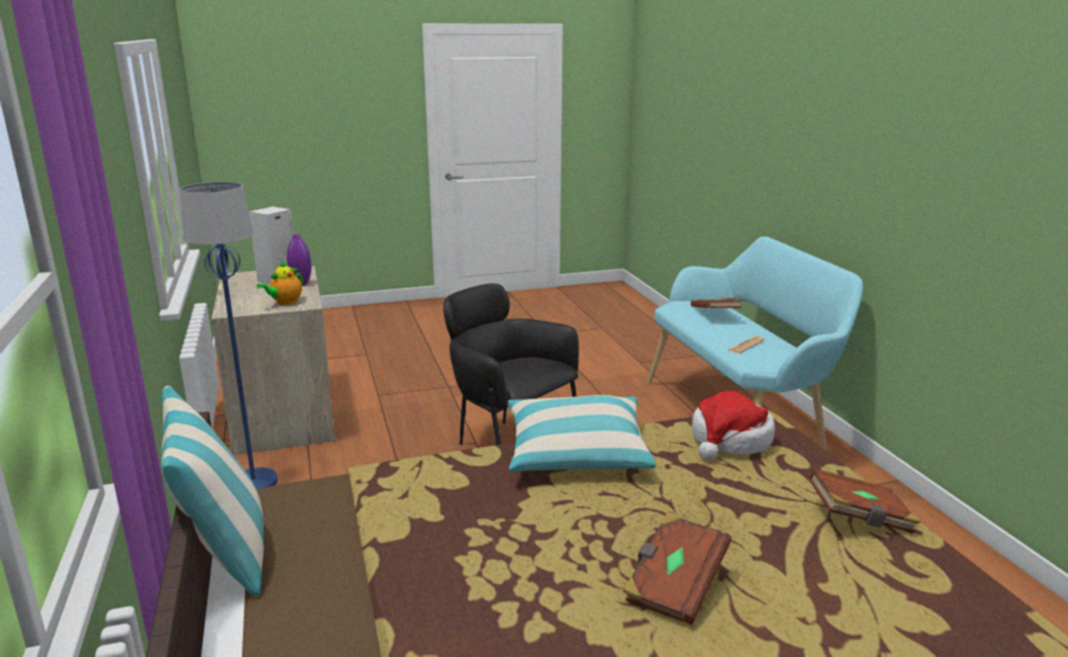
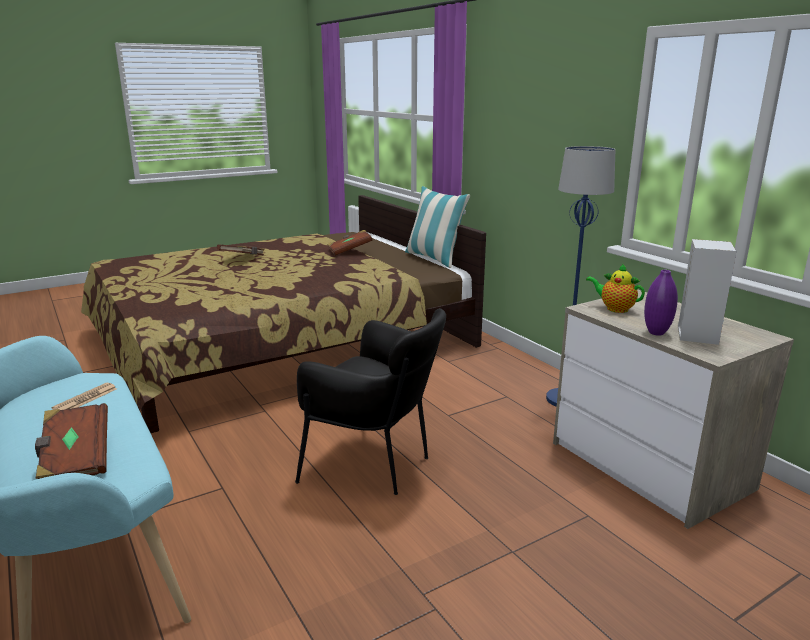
camera: 165 degrees right, 0 degrees up
teapot [256,260,303,305] -> teapot turned 75 degrees counterclockwise [586,263,645,313]
pillow [508,395,656,472] -> none
hat [692,391,775,461] -> none
brown book [807,468,921,533] -> brown book moved to [327,230,373,255]

